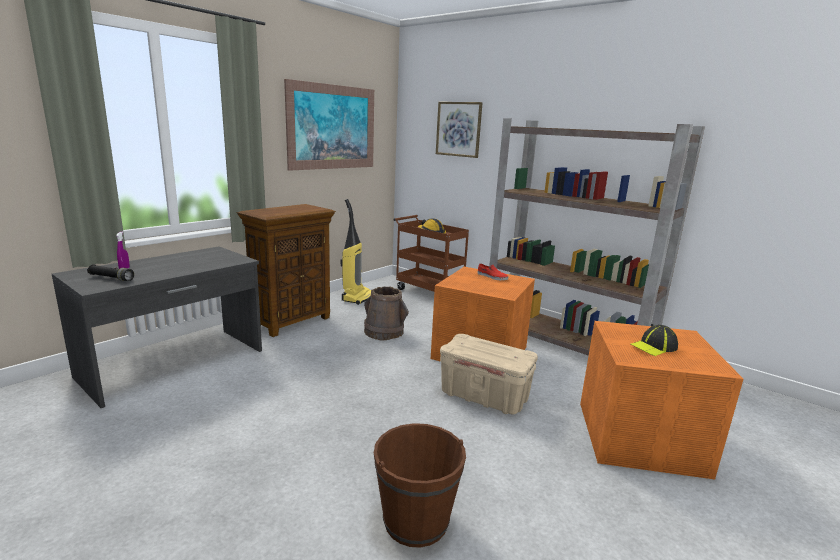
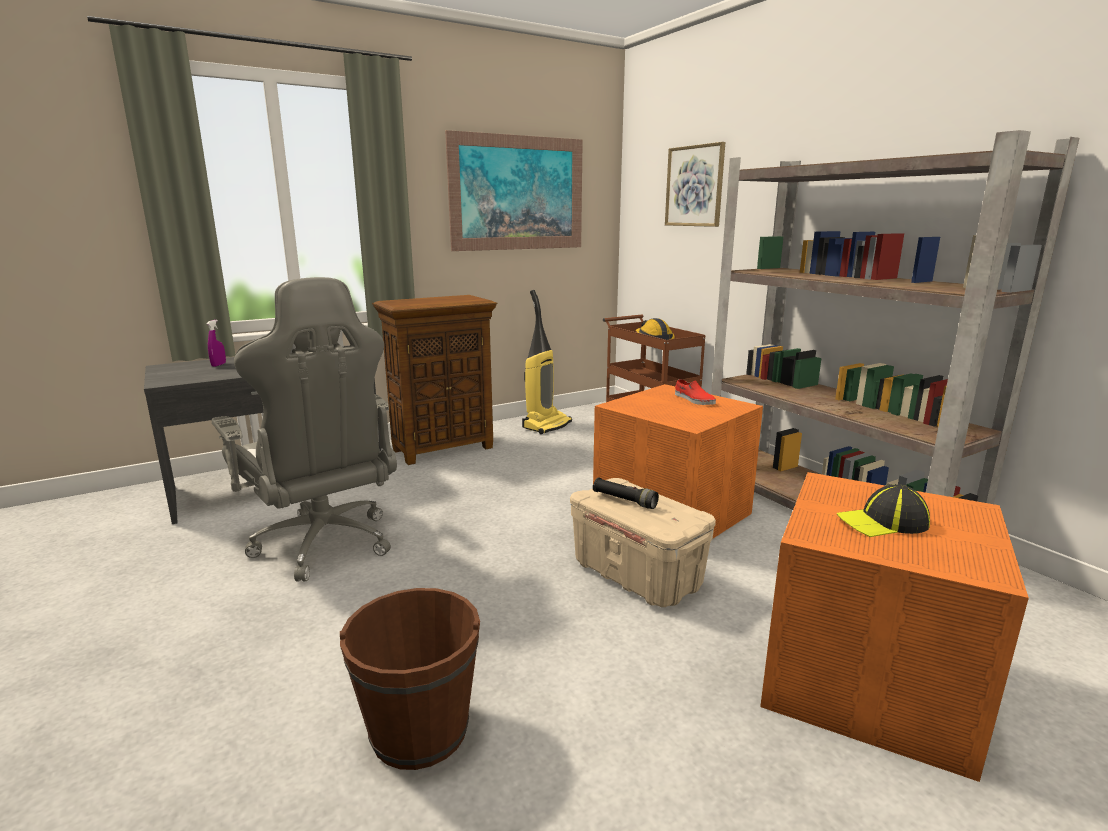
camera: 20 degrees right, 0 degrees up
black flashlight [87,264,134,281] -> black flashlight moved to [593,477,659,509]
brown bucket [364,286,409,341] -> none
none -> grey office chair [212,277,397,582]

